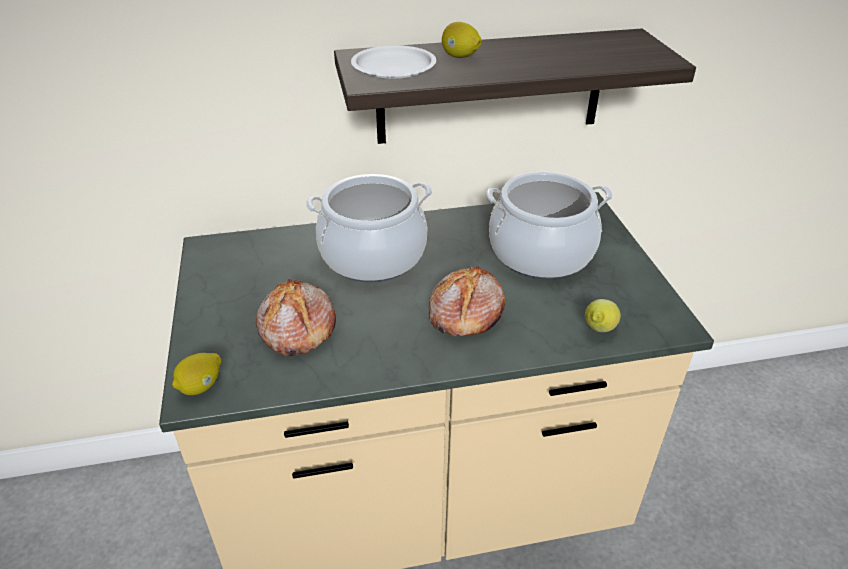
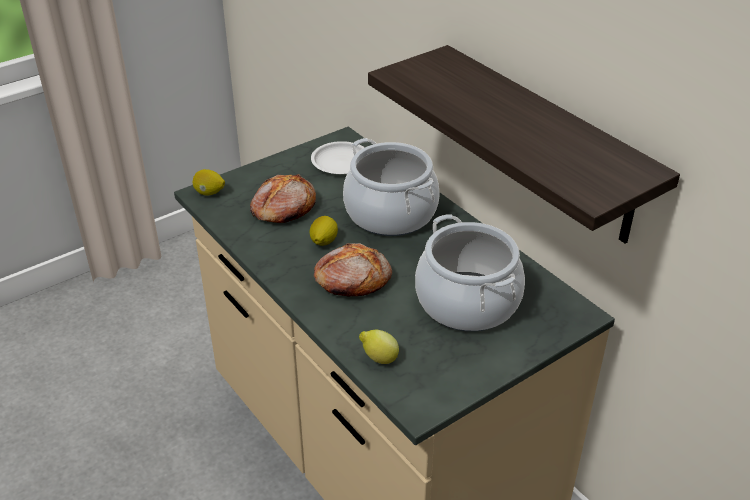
camera: 65 degrees right, 0 degrees up
white plate [351,45,436,80] -> white plate moved to [311,141,365,174]
lemon [442,22,482,58] -> lemon moved to [310,216,338,246]

